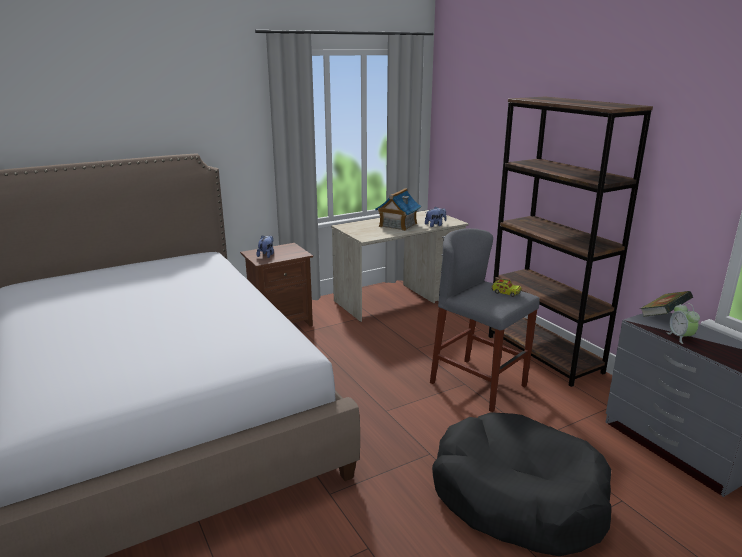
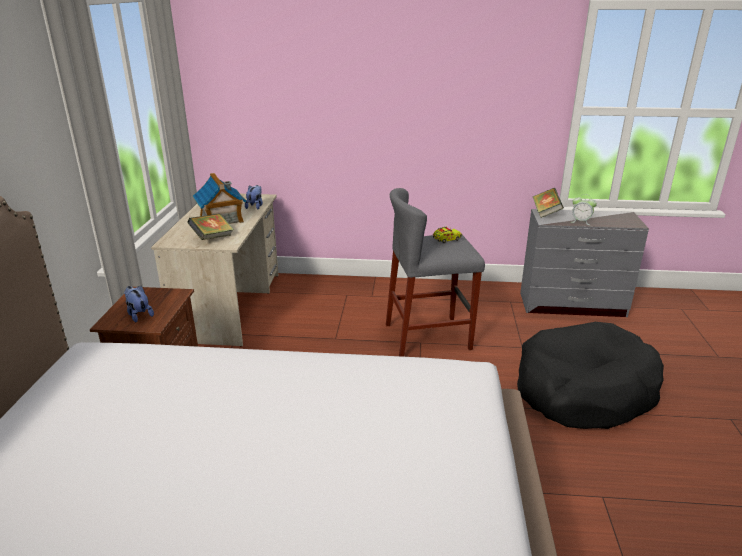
camera: 55 degrees left, 5 degrees up
brown bookcase [489,96,653,387] -> none
none -> book [187,214,234,240]

